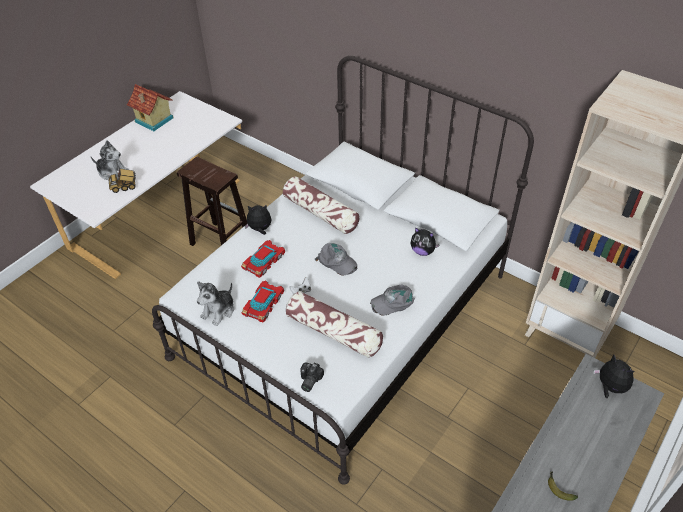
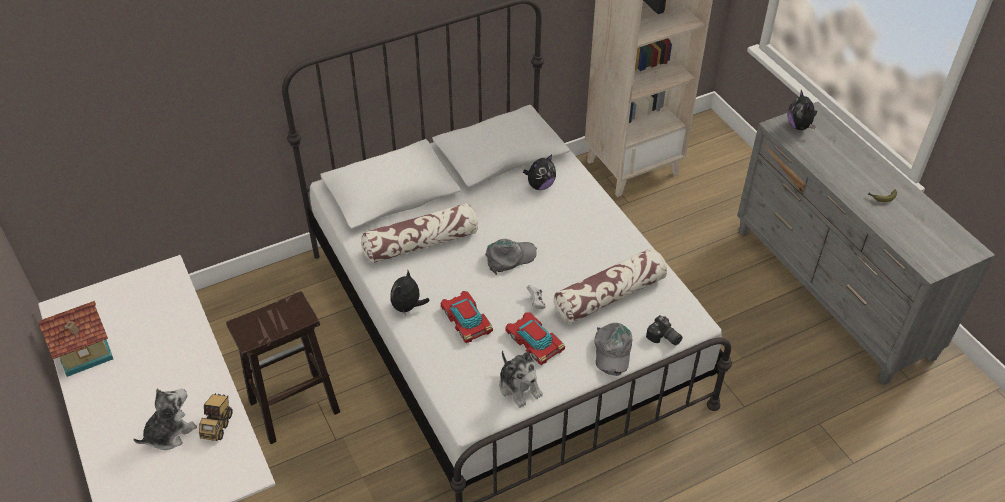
camera: 65 degrees left, 0 degrees up
grey cap [370,284,415,315] -> grey cap moved to [594,323,632,376]
plush toy [593,355,634,398] -> plush toy turned 90 degrees counterclockwise [788,90,817,130]

